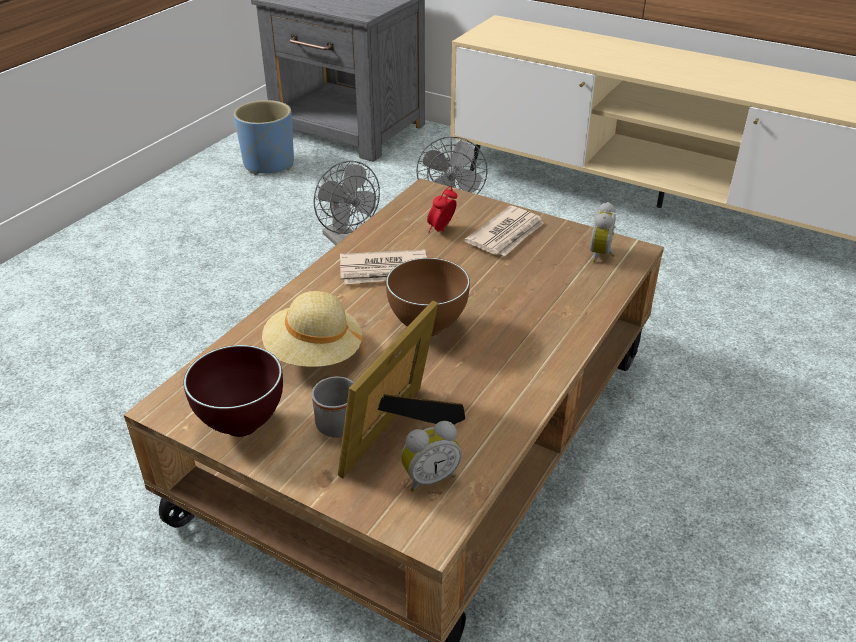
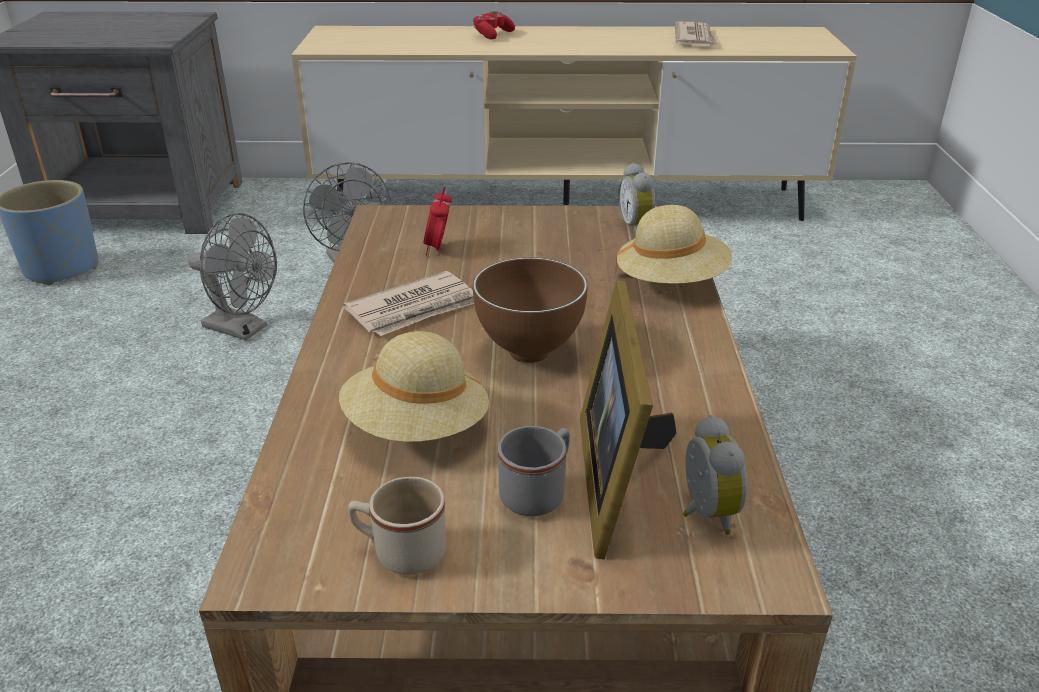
camera: 30 degrees left, 5 degrees down
brown bowl [183,345,283,437] -> beige mug [348,477,446,575]
alarm clock [401,421,462,492] -> alarm clock turned 45 degrees counterclockwise [683,415,747,535]
newspaper [464,206,544,256] -> newspaper moved to [675,22,718,46]
none -> red game controller [473,11,515,39]
none -> beige hat [615,205,732,284]

